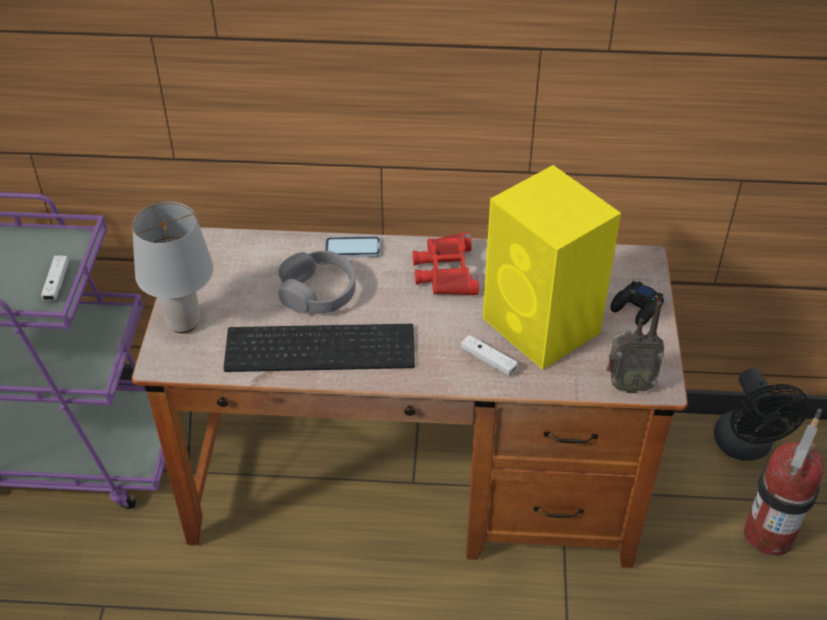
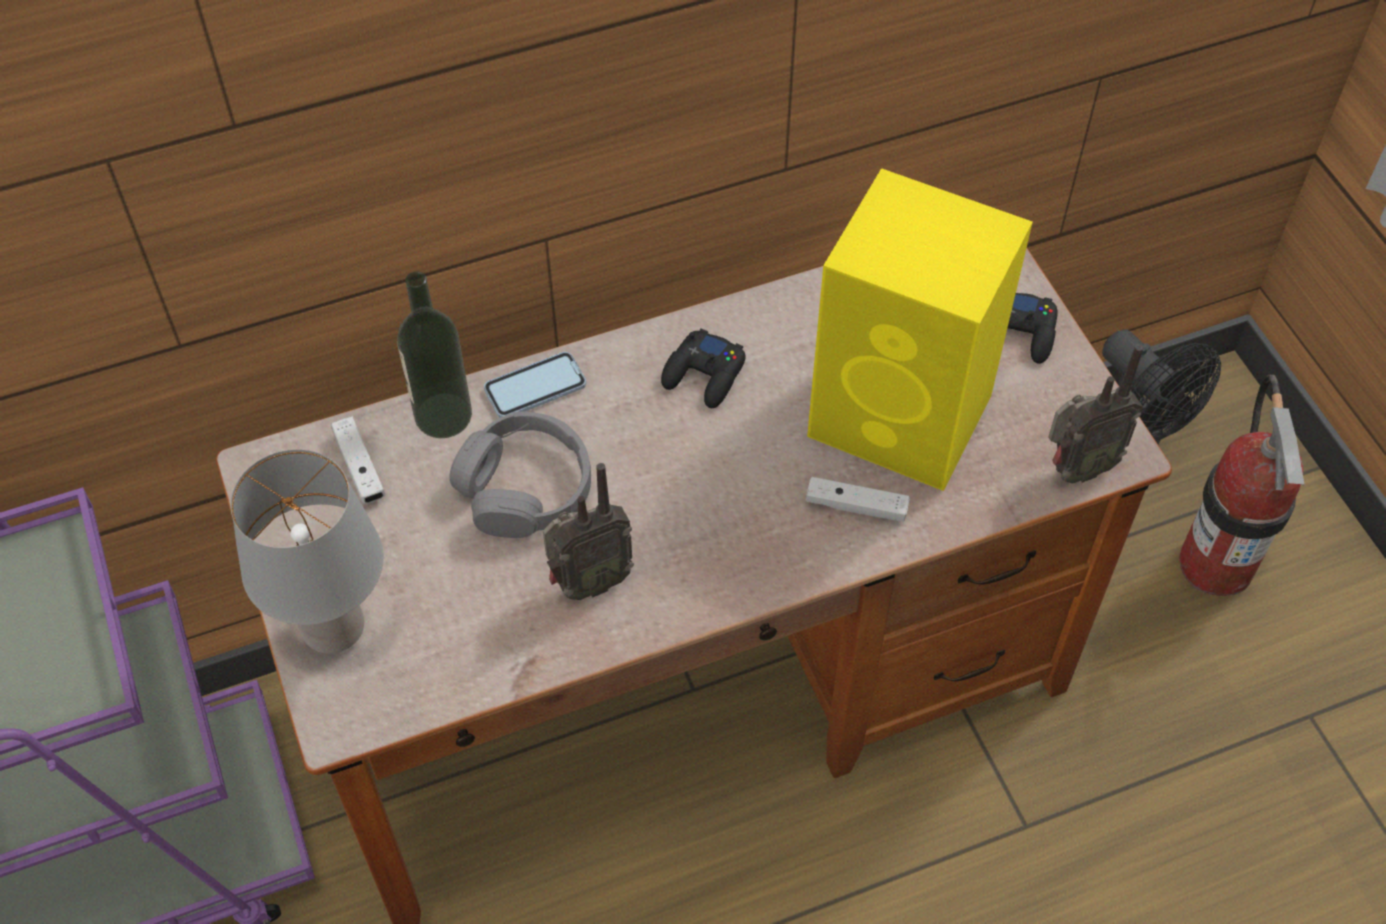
camera: 25 degrees left, 10 degrees up
white game controller [41,255,69,301] -> white game controller moved to [331,417,385,504]
keyboard [224,324,415,372] -> radio [543,463,634,600]
red binoculars [413,233,479,295] -> black game controller [661,329,746,408]
none -> bottle [397,271,472,438]

